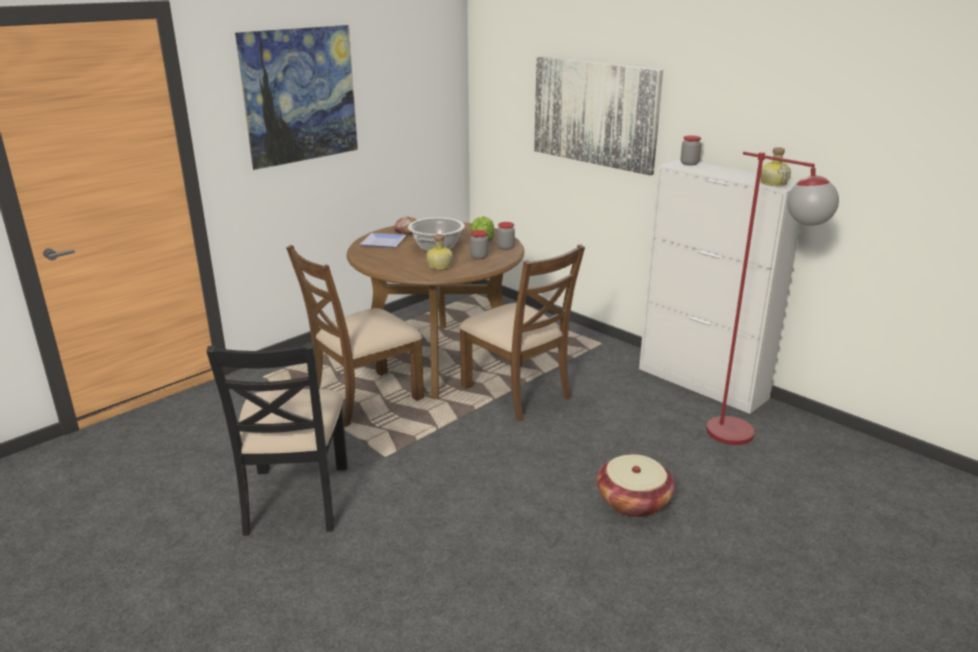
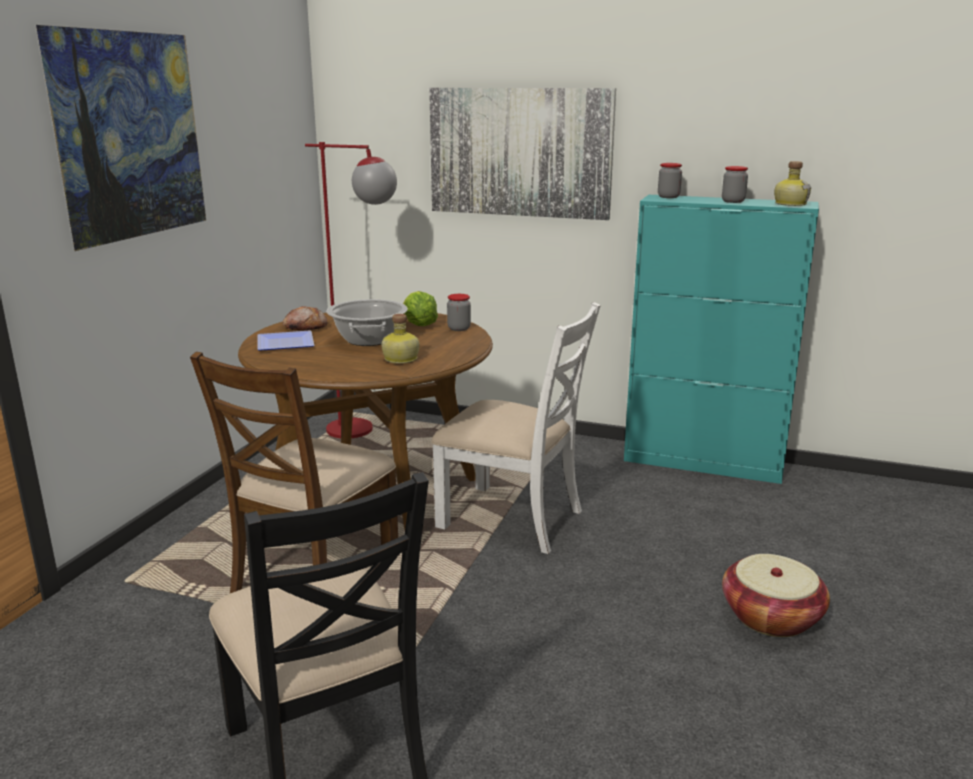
camera: 25 degrees left, 5 degrees down
brown chair [460,244,585,422] -> white chair [431,302,601,554]
jar [470,230,488,259] -> jar moved to [722,166,748,203]
white cabinet [639,159,801,414] -> turquoise cabinet [624,195,819,484]
red floor lamp [706,152,839,445] -> red floor lamp moved to [305,142,397,438]

